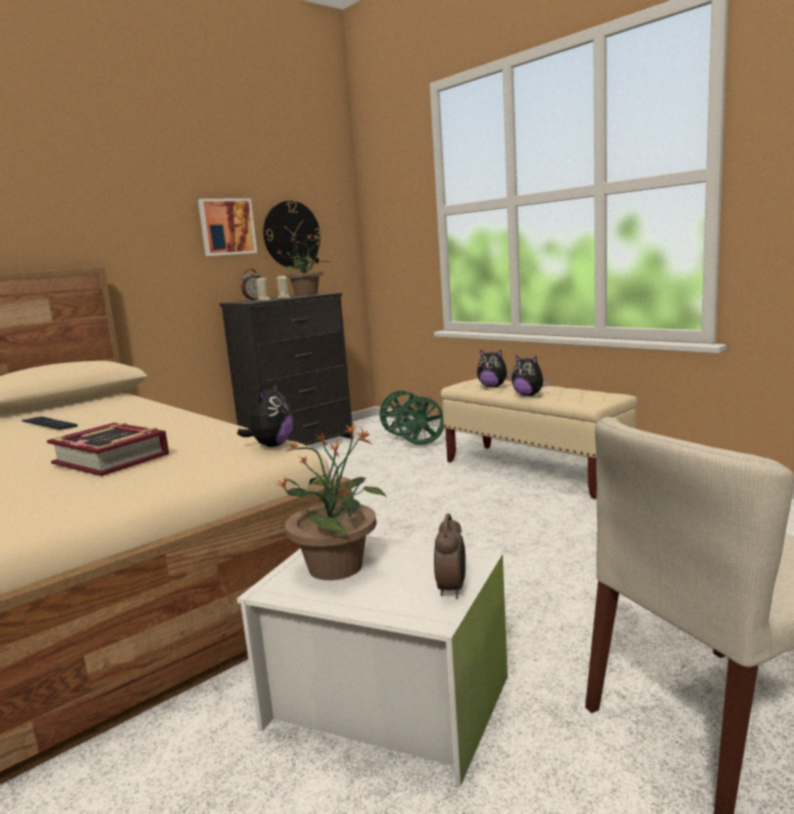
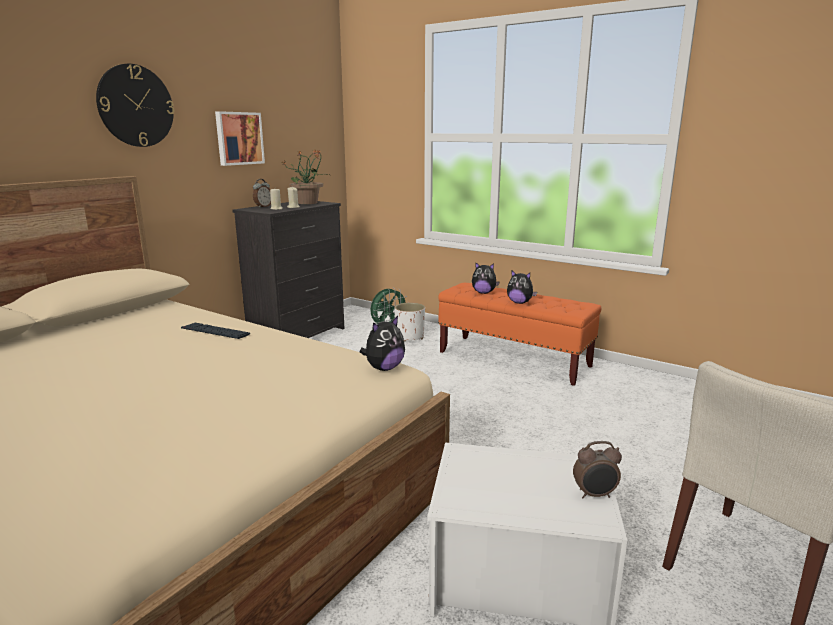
camera: 15 degrees left, 5 degrees up
keyboard [22,416,78,430] -> keyboard moved to [181,323,250,339]
book [47,422,169,476] -> none
plush toy [237,382,293,447] -> plush toy turned 45 degrees clockwise [360,316,405,371]
wall clock [263,201,321,268] -> wall clock moved to [96,64,175,147]
potted plant [277,423,386,580] -> none
green fan [394,393,445,445] -> white planter [394,303,425,342]
alarm clock [434,514,466,599] -> alarm clock turned 90 degrees clockwise [573,441,622,499]
beige bench [441,378,637,499] -> orange bench [438,283,601,386]

